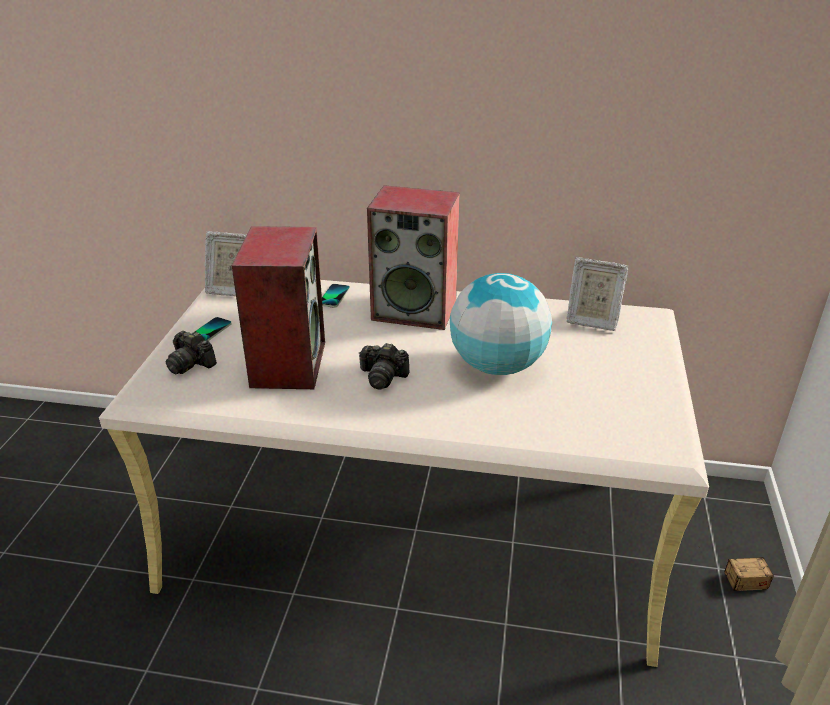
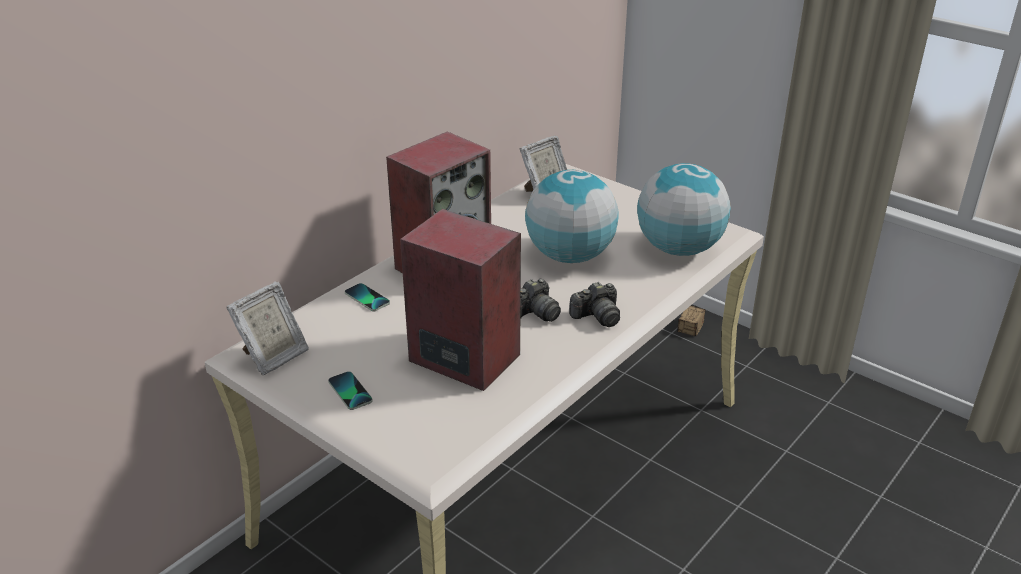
camera: 60 degrees left, 0 degrees up
camera [166,331,217,374] -> camera moved to [569,282,620,327]
none -> globe [637,163,731,256]

